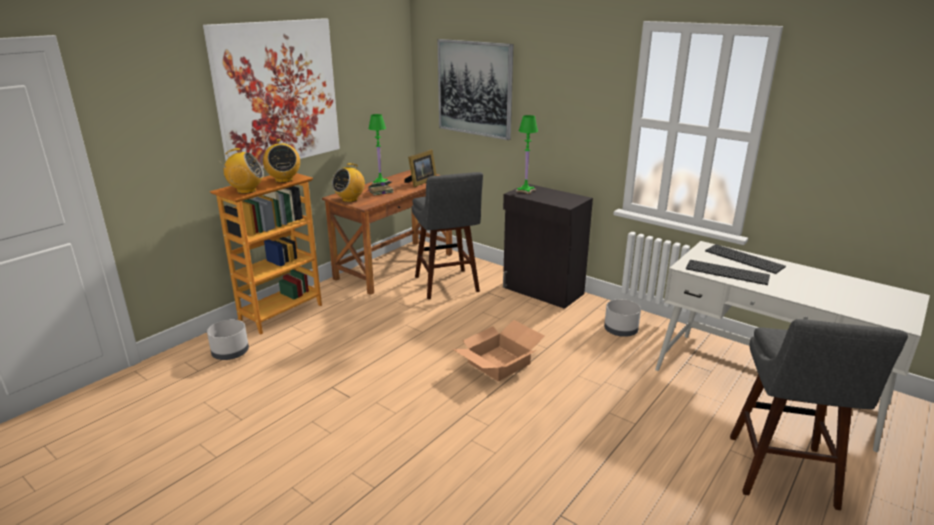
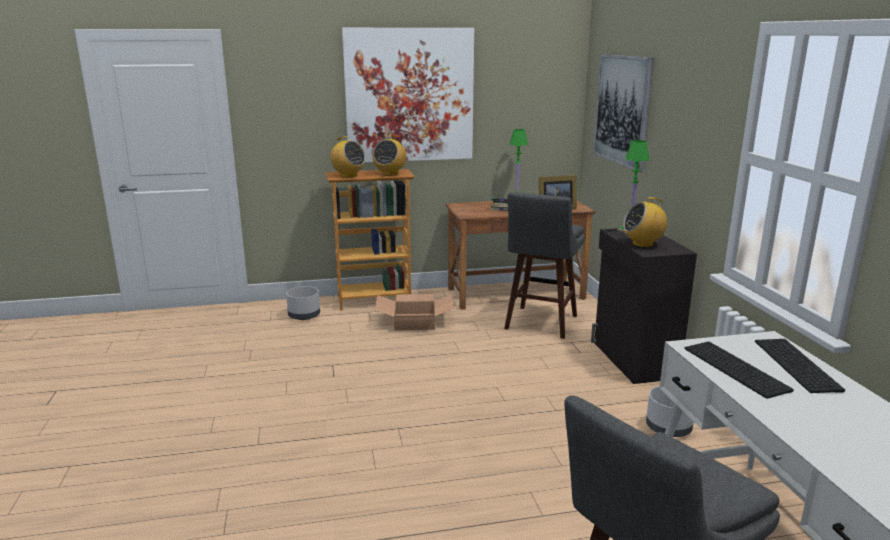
camera: 40 degrees right, 5 degrees down
radio [332,163,365,202] -> radio moved to [623,197,667,247]
cardboard box [453,320,545,381] -> cardboard box moved to [375,294,454,330]

